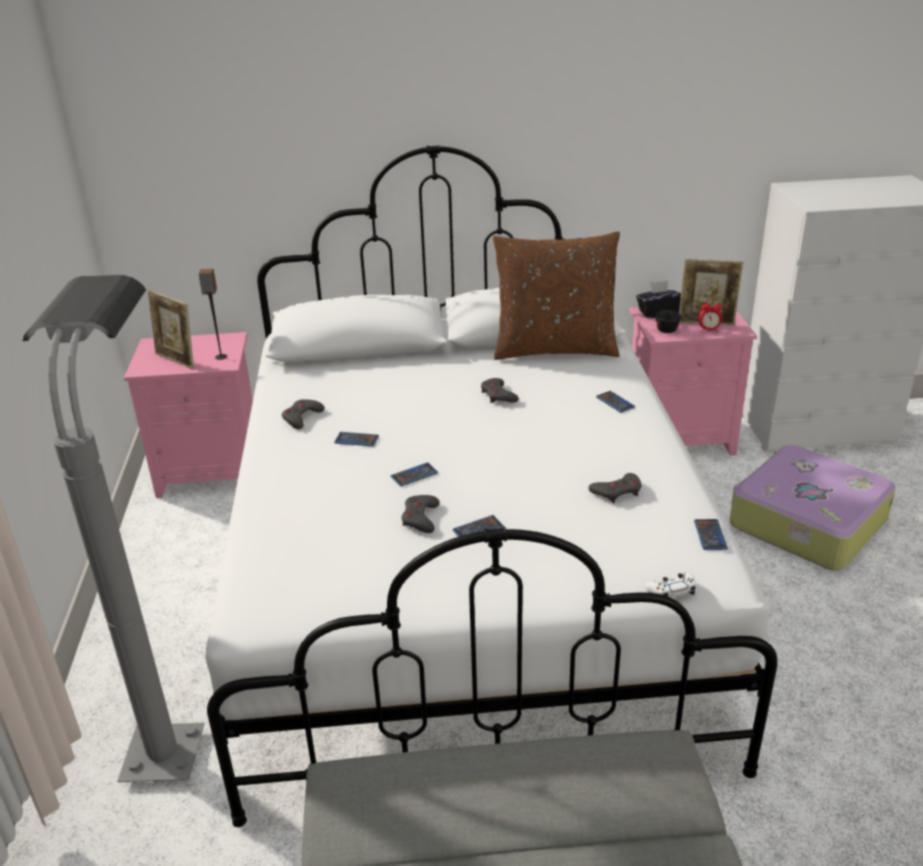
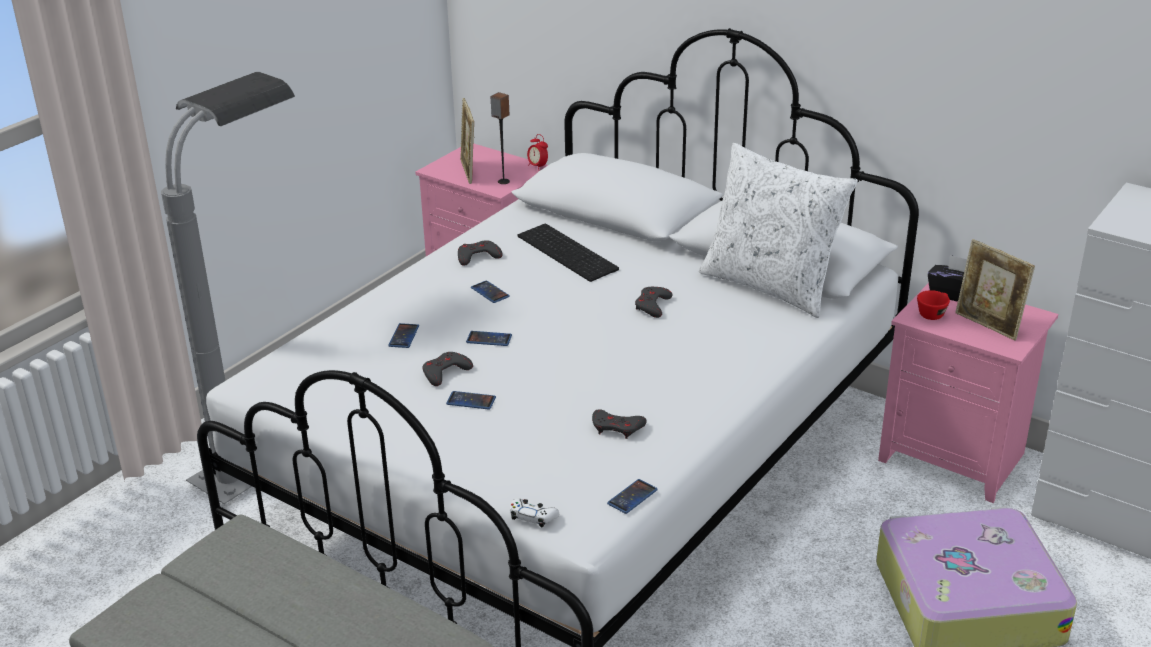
camera: 40 degrees right, 0 degrees up
brown pillow [493,231,620,360] -> white pillow [699,143,858,318]
phone [596,391,635,413] -> phone moved to [388,323,419,348]
black cup [655,310,681,333] -> red cup [917,290,950,320]
alarm clock [698,298,723,333] -> alarm clock moved to [527,134,548,169]
none -> keyboard [518,224,619,282]

